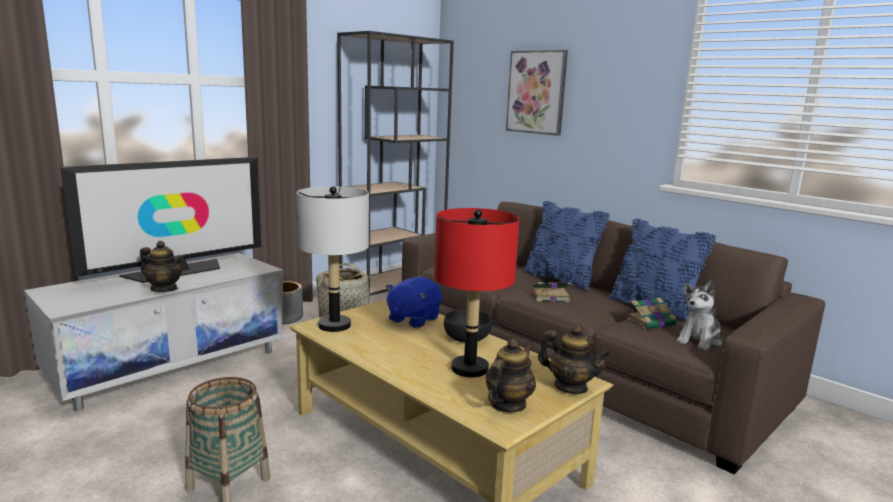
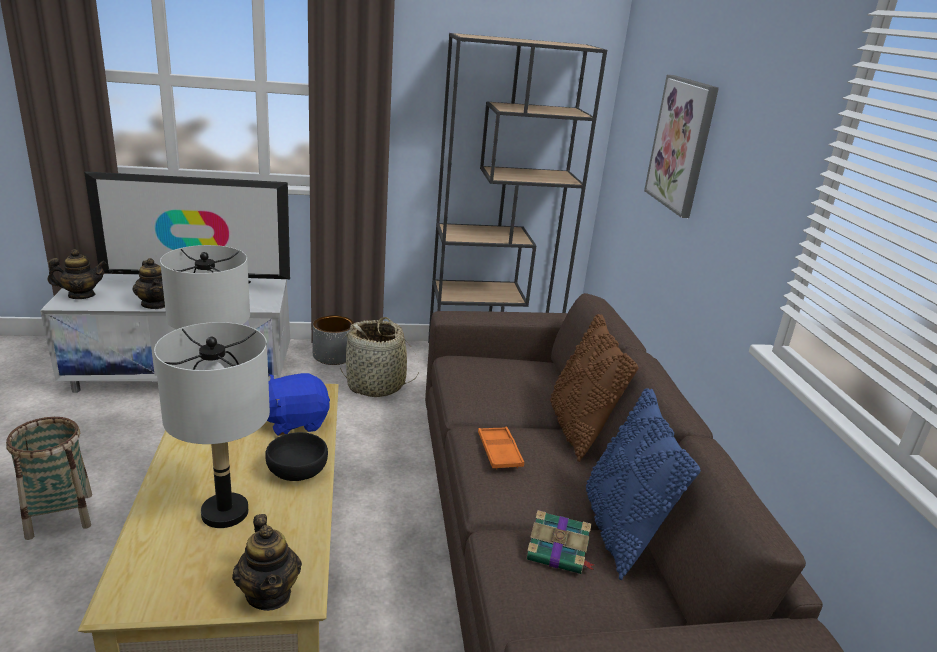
camera: 35 degrees right, 10 degrees up
red table lamp [434,208,520,378] -> grey table lamp [154,322,270,528]
teapot [485,339,536,413] -> teapot moved to [48,249,106,299]
blue pillow [524,201,610,291] -> brown pillow [550,314,638,462]
book [529,282,571,302] -> orange tray [478,427,524,469]
plush toy [677,281,722,351] -> none

